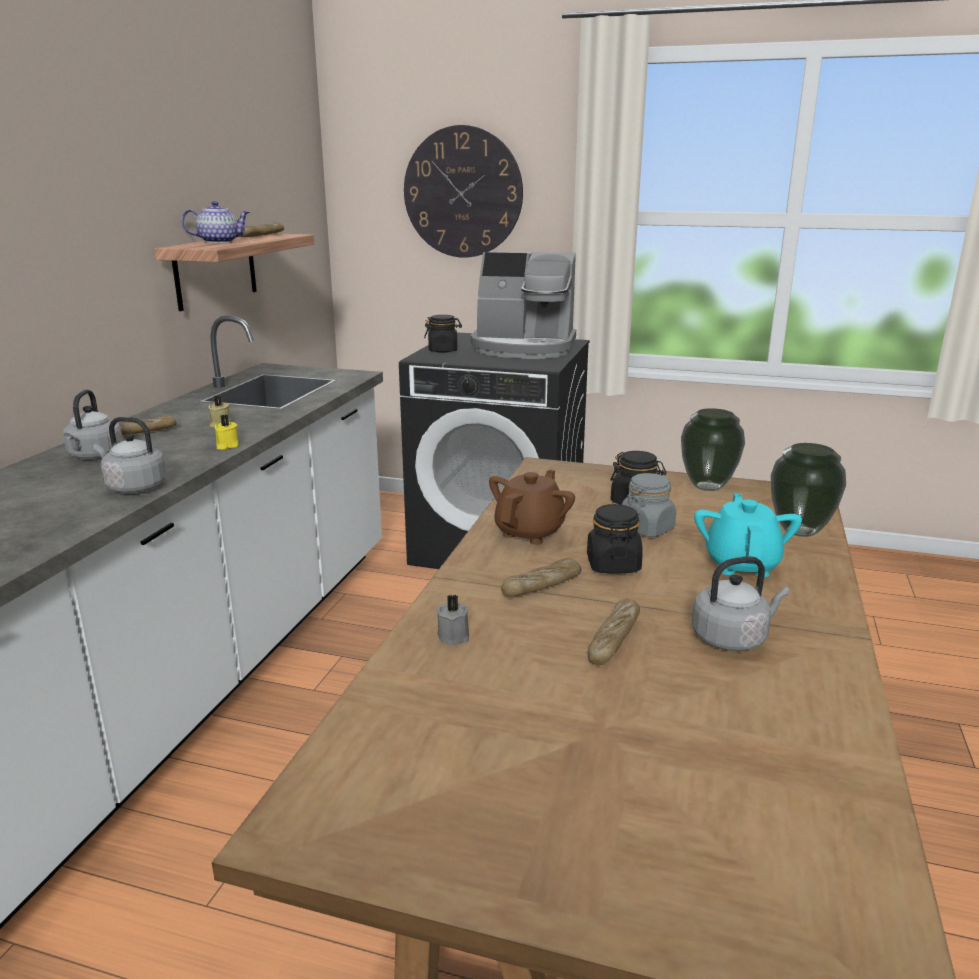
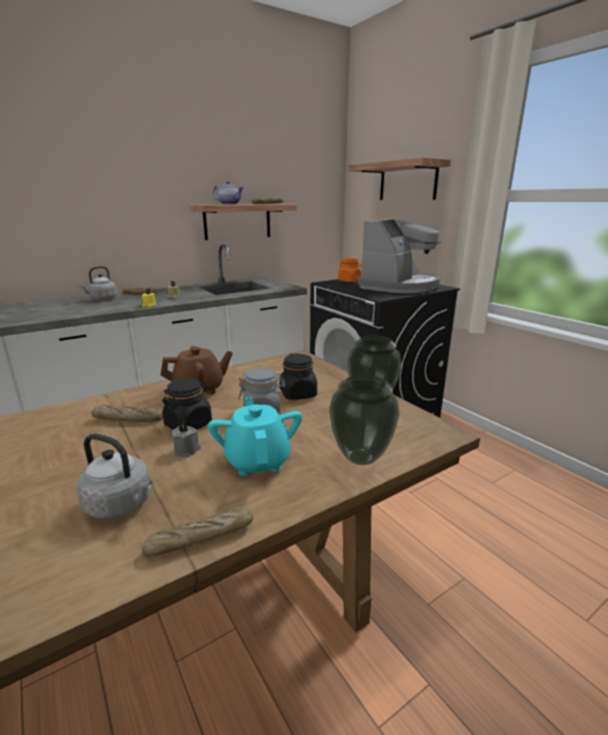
camera: 40 degrees right, 0 degrees up
grey kettle [93,417,167,493] -> none
wall clock [404,125,523,258] -> shelf [348,157,451,200]
black jar [424,315,462,353] -> orange jar [338,258,362,282]
grey candle [436,594,469,646] -> grey candle moved to [172,420,201,457]
coffee machine [471,252,576,359] -> coffee machine turned 105 degrees counterclockwise [358,219,442,293]
bread [587,598,640,665] -> bread moved to [142,507,253,557]
turquoise teapot [694,494,802,577] -> turquoise teapot turned 60 degrees counterclockwise [208,397,302,476]

